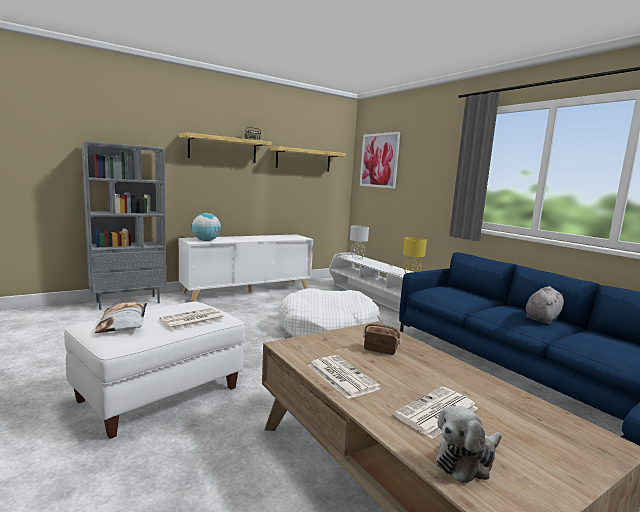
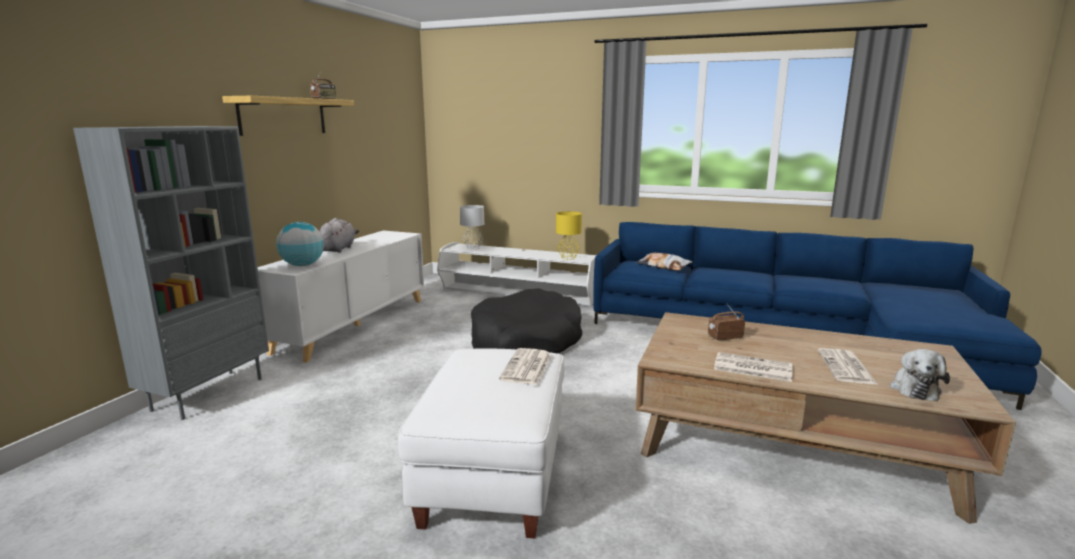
camera: 35 degrees left, 5 degrees up
pillow [95,301,147,333] -> pillow moved to [636,253,692,270]
shelf [270,146,346,172] -> none
white dog bed [278,288,380,337] -> black dog bed [471,288,582,353]
picture [360,132,400,189] -> none
grey plush toy [526,286,564,324] -> grey plush toy moved to [320,218,359,253]

